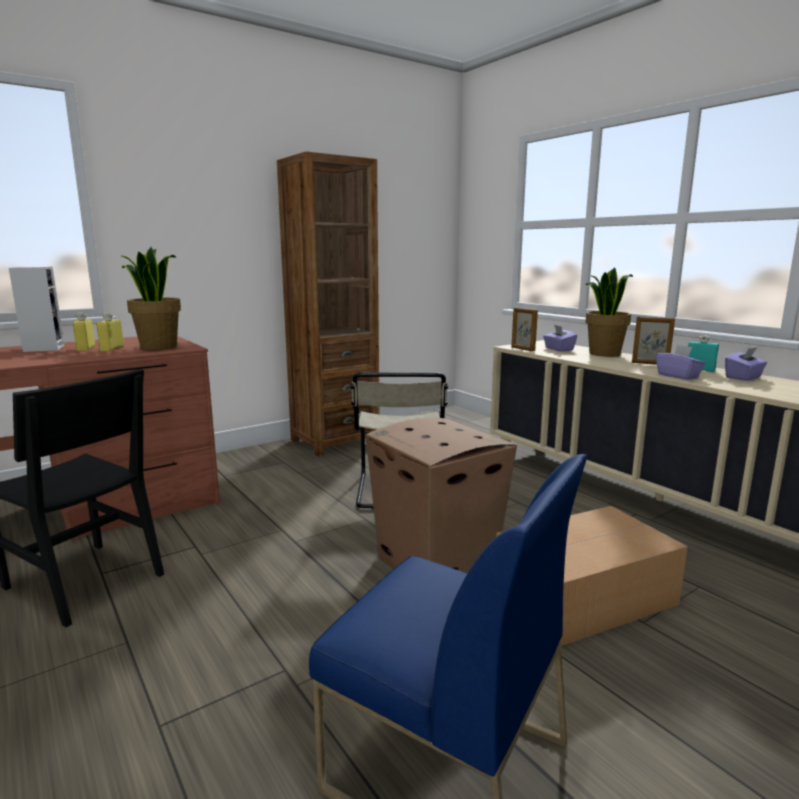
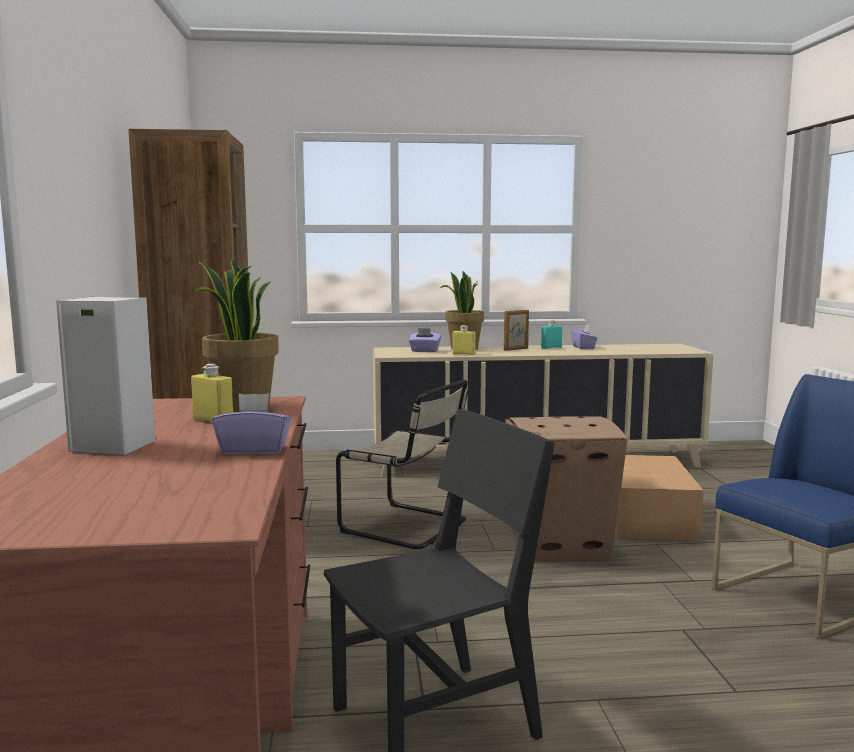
camera: 60 degrees left, 5 degrees down
yellow bottle [73,313,95,351] -> yellow bottle moved to [452,325,476,355]
picture frame [511,308,538,351] -> none
purple tissue box [656,345,705,380] -> purple tissue box moved to [212,393,292,454]

